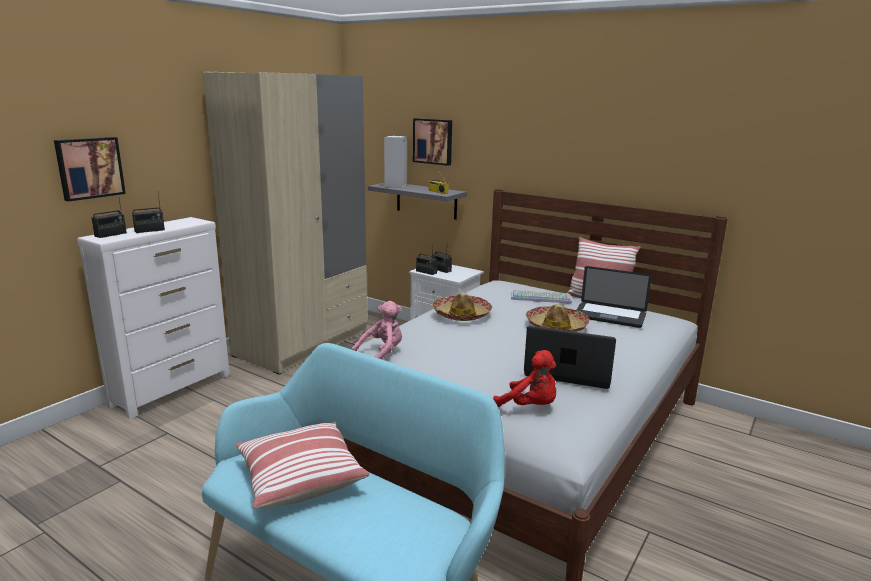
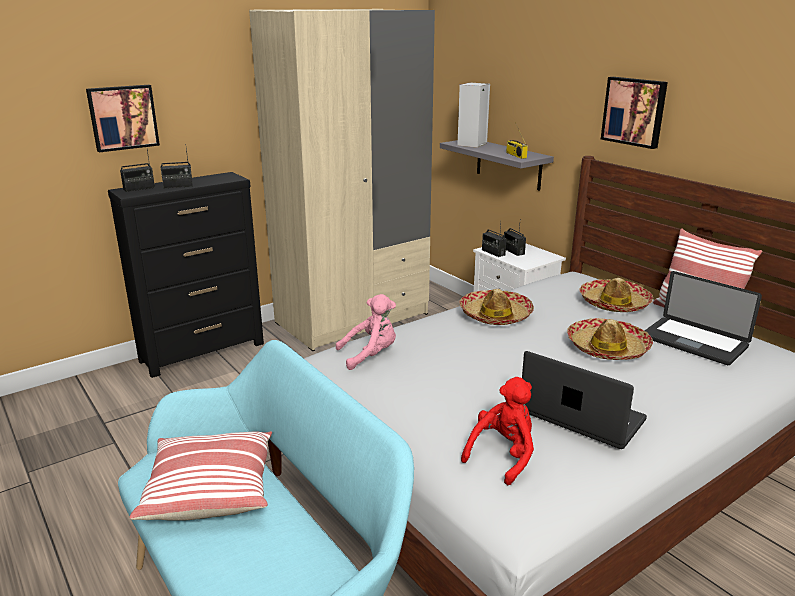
camera: 20 degrees right, 5 degrees up
white dresser [77,217,230,419] -> black dresser [108,172,264,378]
picture [413,118,452,166] -> picture moved to [601,77,668,149]
red plush toy [493,350,556,407] -> red plush toy turned 105 degrees counterclockwise [461,377,534,485]
keyboard [511,290,572,304] -> hat [580,278,653,312]

